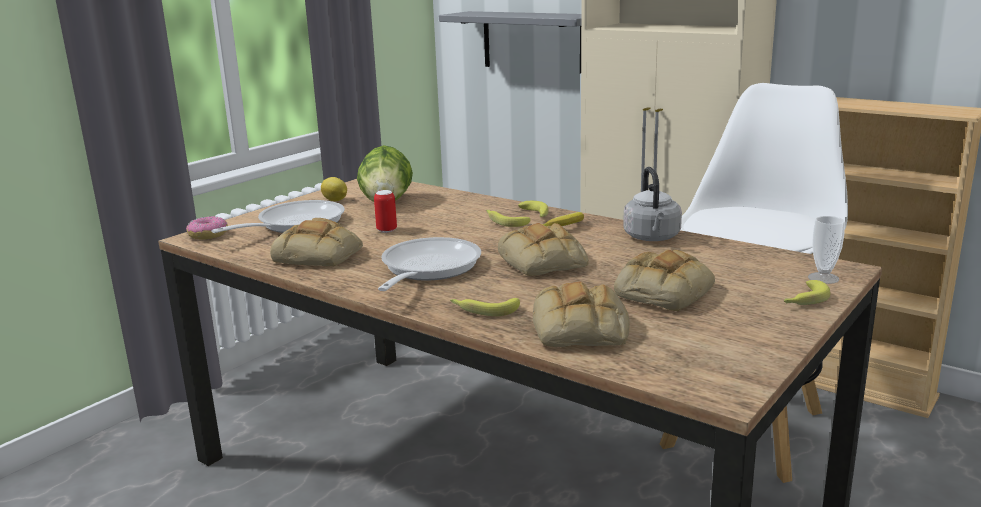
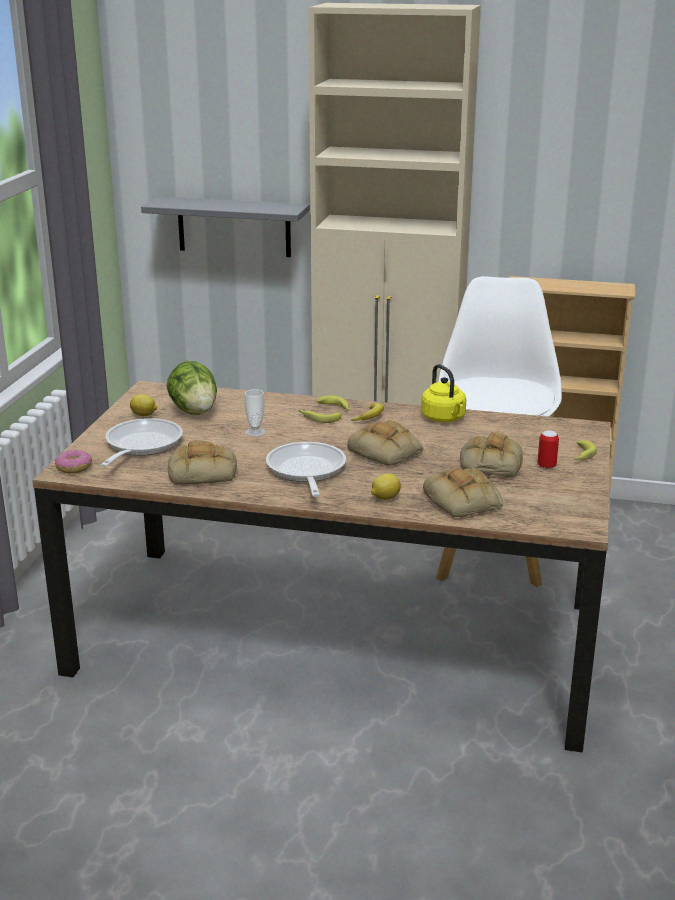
camera: 25 degrees left, 5 degrees up
can [374,190,397,233] -> can moved to [537,430,559,469]
banana [450,298,520,316] -> lemon [371,473,401,500]
grey kettle [623,167,682,241] -> yellow kettle [421,364,466,422]
cup [808,216,845,284] -> cup moved to [244,389,266,437]

